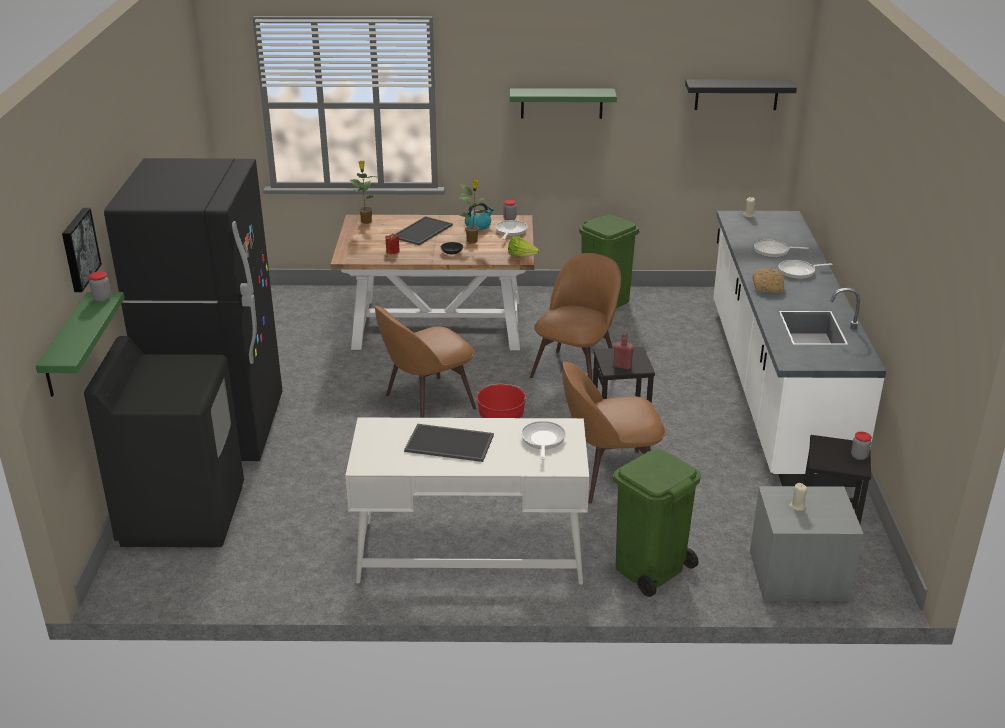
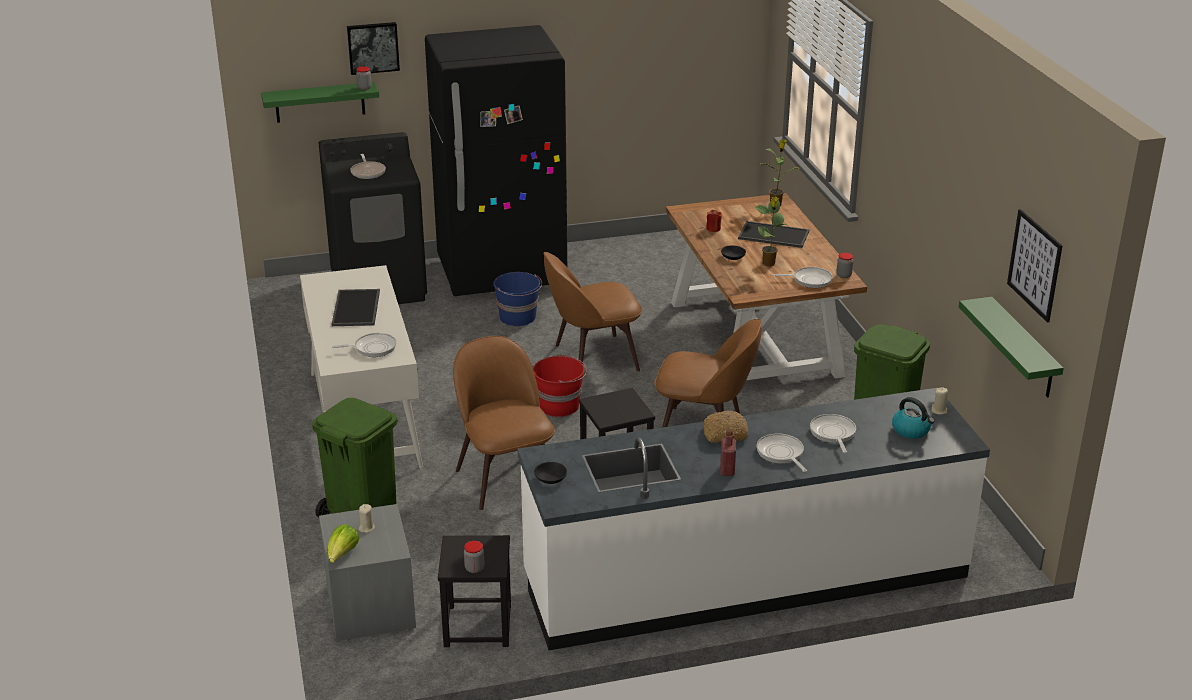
camera: 75 degrees right, 0 degrees up
brown chair [374,305,476,418] -> brown chair turned 60 degrees counterclockwise [543,252,642,371]
kettle [465,202,494,230] -> kettle moved to [892,397,935,439]
lettuce [508,236,540,257] -> lettuce moved to [327,524,359,563]
green shelf [510,88,617,119] -> green shelf moved to [959,297,1064,398]
red bottle [613,333,634,369] -> red bottle moved to [720,429,736,476]
black shelf [685,80,797,110] -> picture [1007,209,1062,322]
none -> frying pan [350,154,386,179]
none -> blue bucket [493,272,542,326]
none -> black bowl [534,462,567,484]

